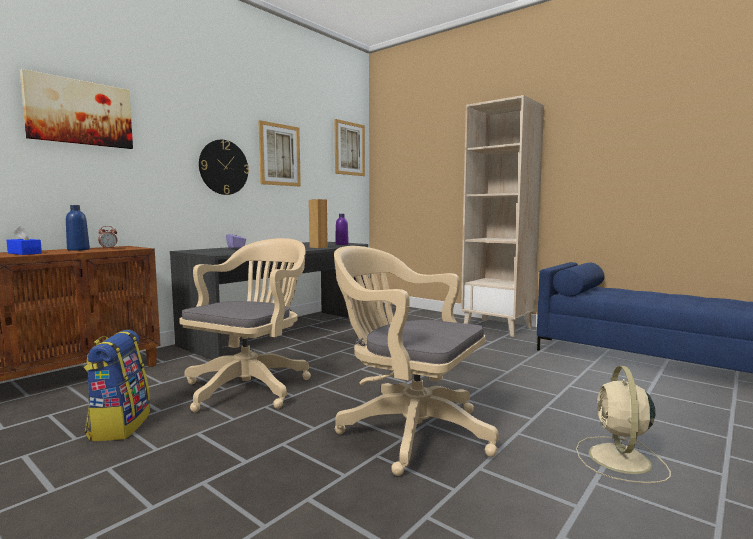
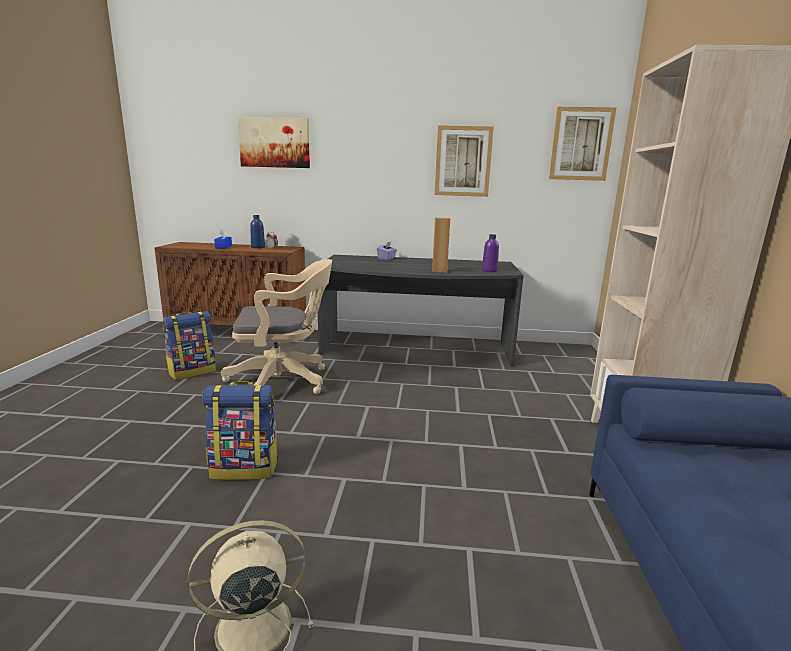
camera: 55 degrees right, 10 degrees up
wall clock [199,140,249,195] -> none
beige office chair [334,246,499,476] -> backpack [202,381,279,480]

